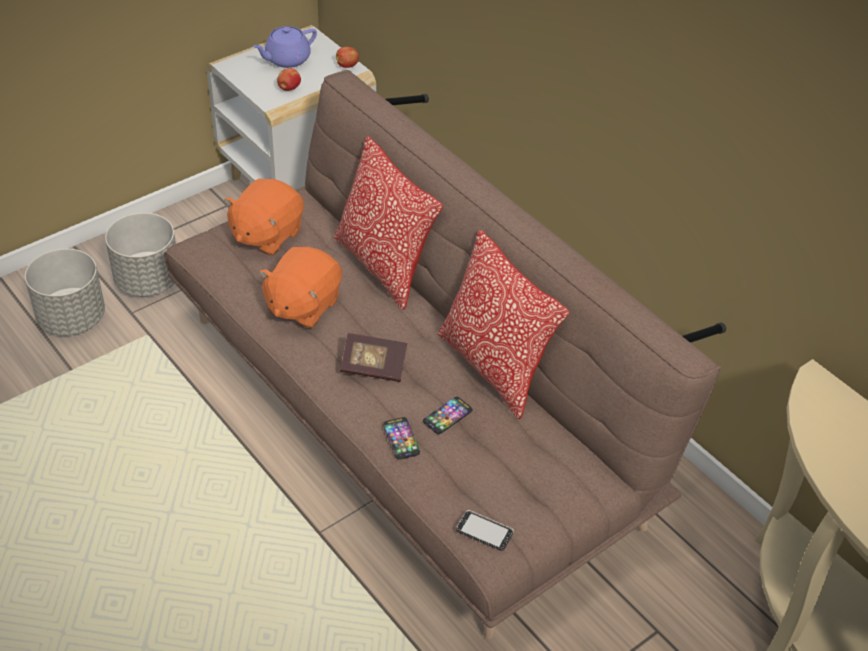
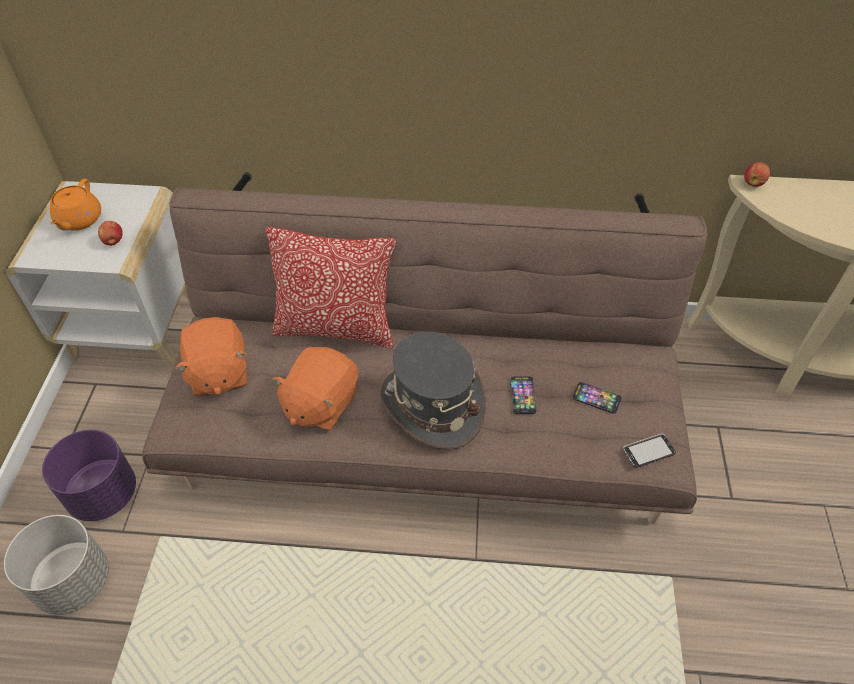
camera: 45 degrees left, 5 degrees up
grey planter [105,213,176,296] -> purple planter [42,429,136,521]
purple teapot [253,26,317,68] -> orange teapot [50,179,101,231]
orange plush toy [259,247,342,328] -> orange plush toy turned 45 degrees clockwise [272,347,358,430]
apple [336,47,359,68] -> apple moved to [744,162,770,187]
book [340,333,407,382] -> grey hat [380,332,486,450]
phone [383,417,420,460] -> phone moved to [573,382,621,414]
pillow [437,230,570,419] -> none

